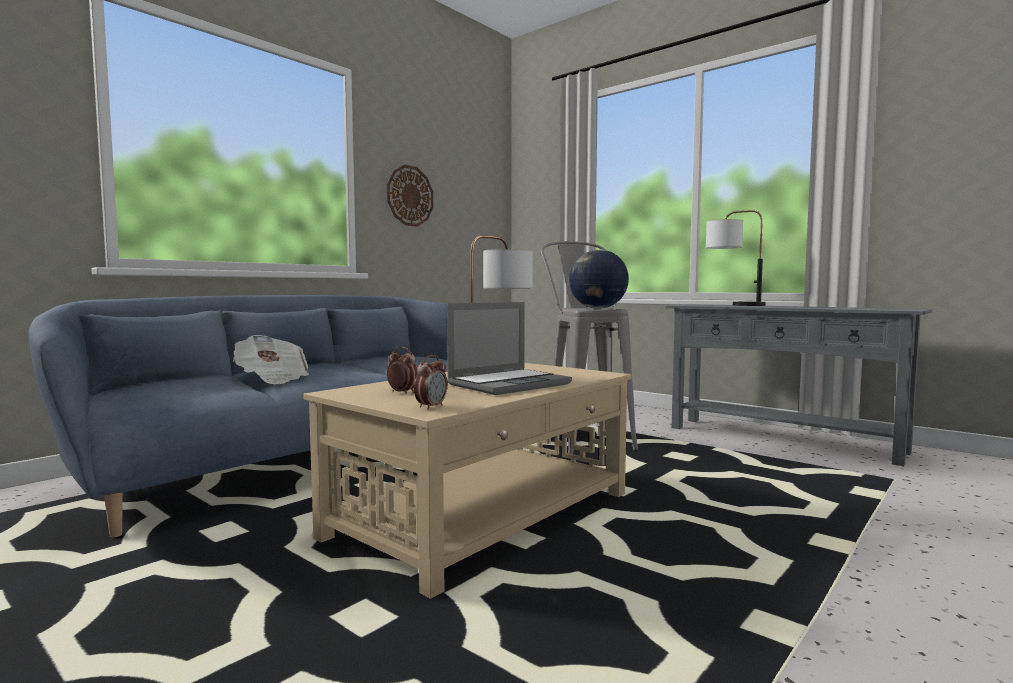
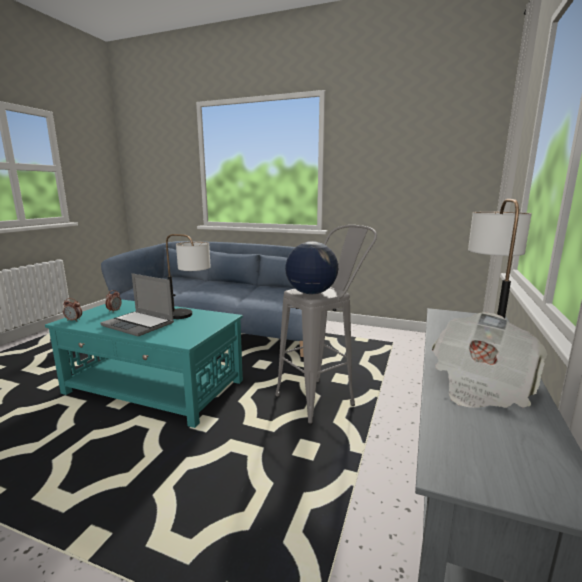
camera: 70 degrees right, 10 degrees up
newspaper [233,335,309,384] -> newspaper moved to [432,312,547,408]
beige coffee table [303,363,632,599] -> turquoise coffee table [45,299,243,428]
wall clock [387,165,433,227] -> none

